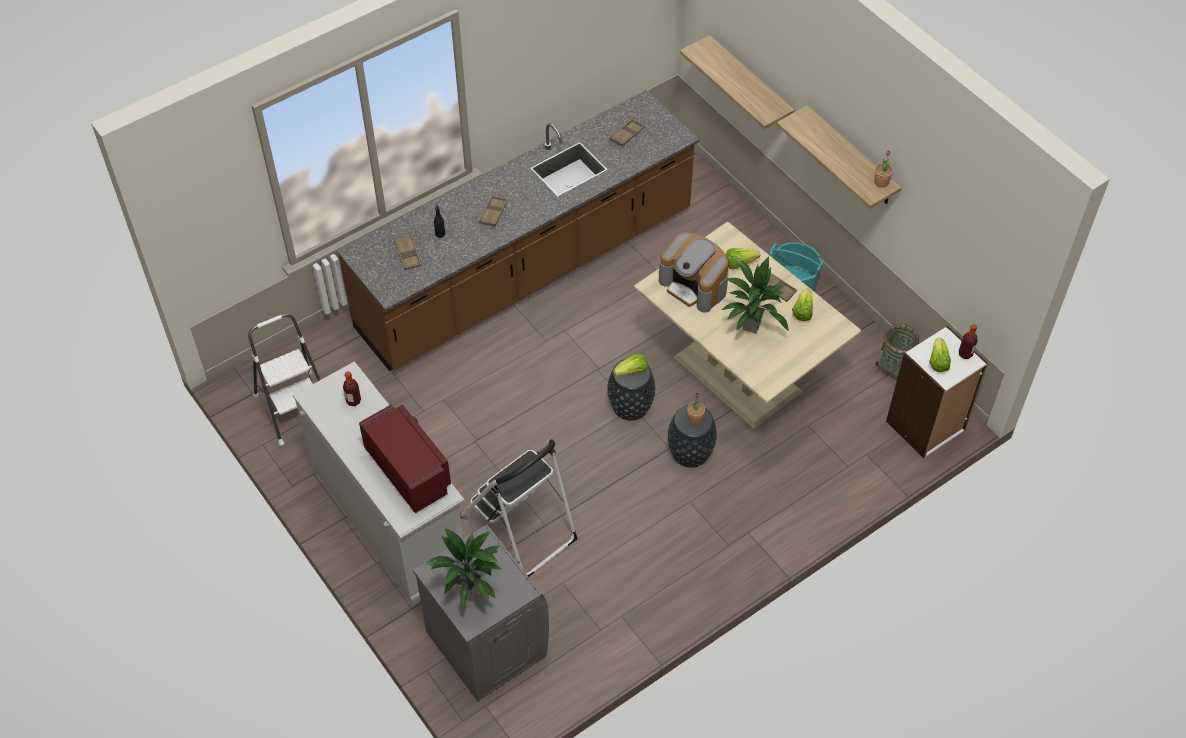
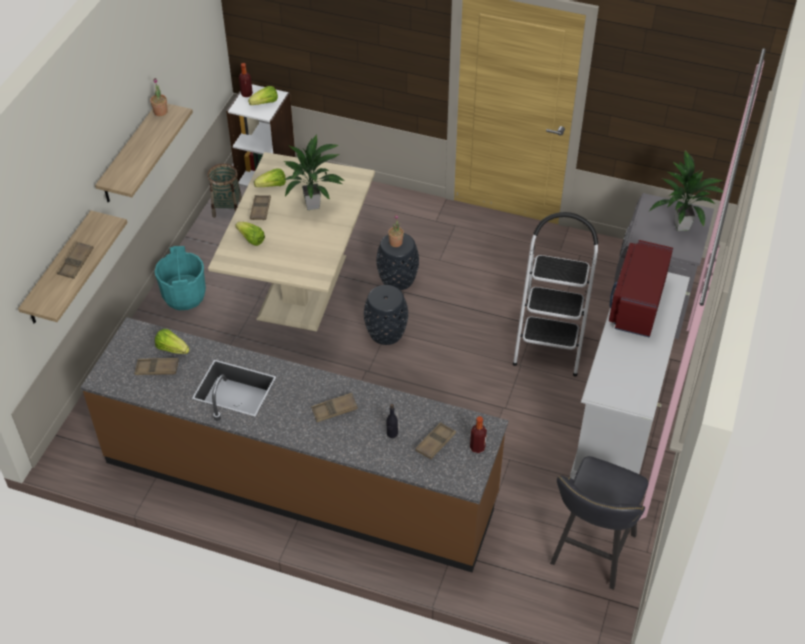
camera: 125 degrees left, 5 degrees down
white step ladder [248,314,320,445] -> black stool [550,456,648,590]
bottle [343,371,361,406] -> bottle moved to [470,416,487,453]
lettuce [613,353,648,376] -> lettuce moved to [155,329,190,354]
coffee machine [659,232,729,313] -> none
none -> brown tray [57,242,93,279]

